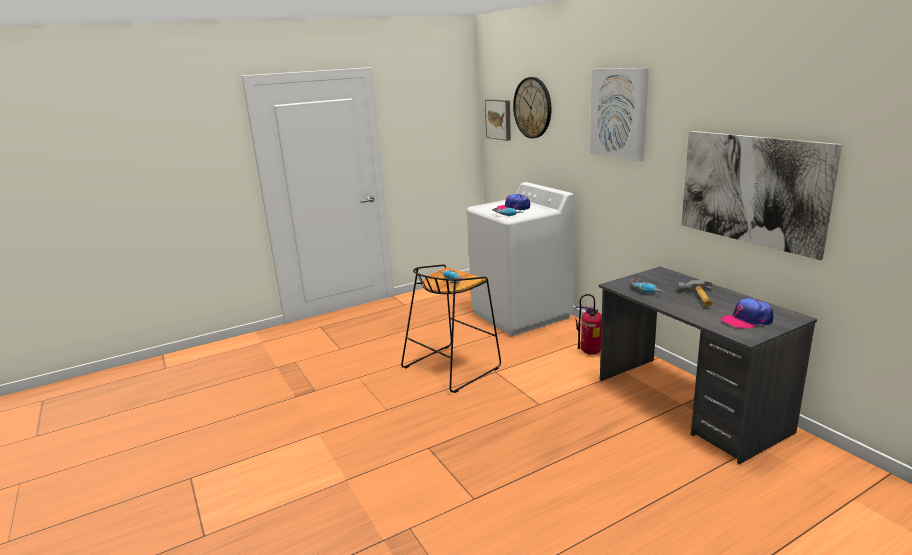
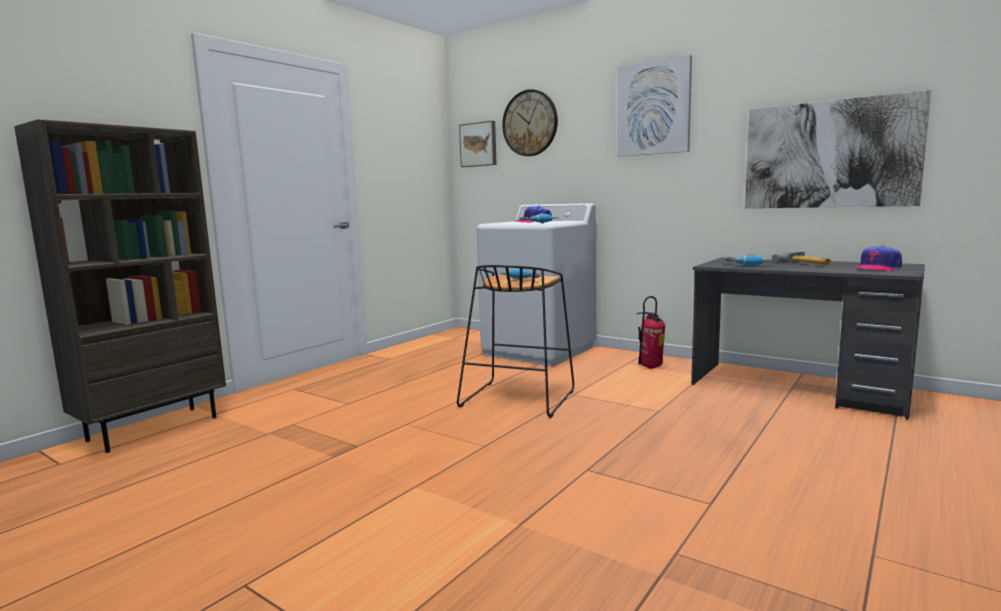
camera: 25 degrees left, 10 degrees down
none -> brown bookcase [14,119,226,453]

